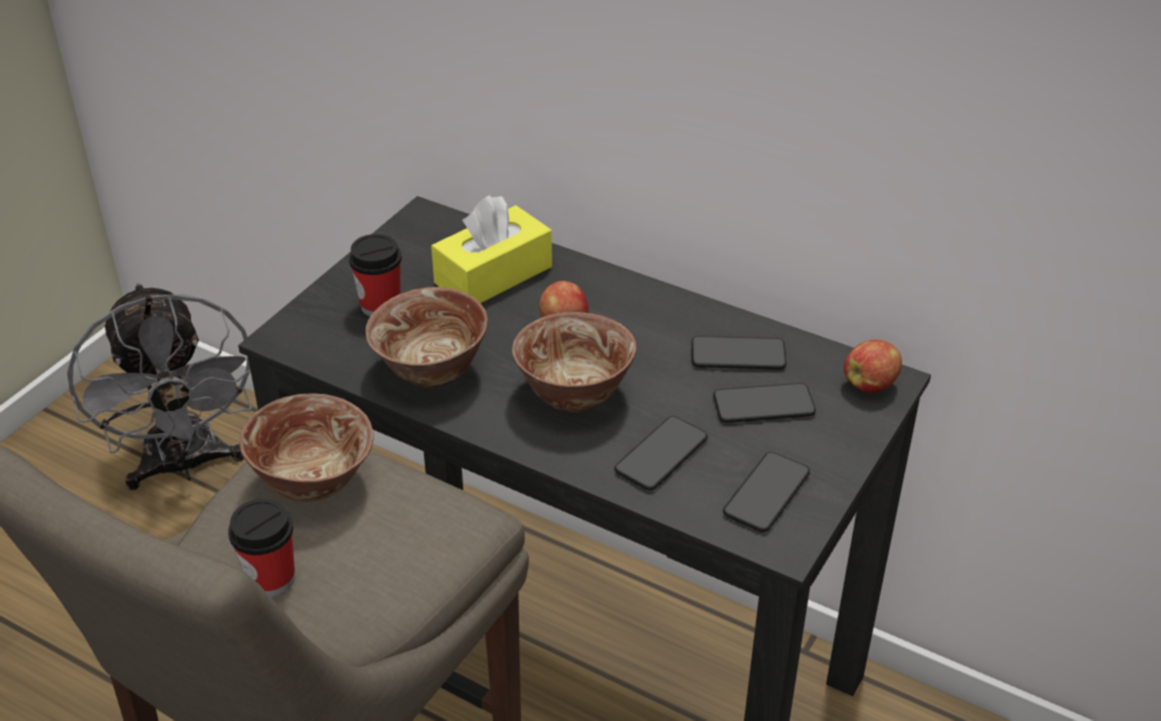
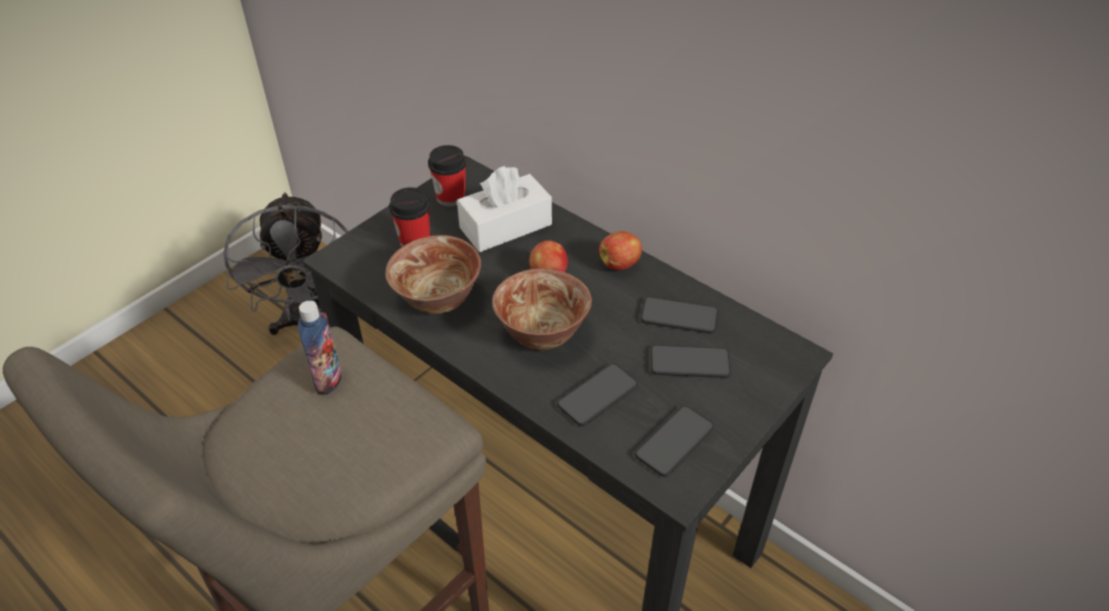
camera: 10 degrees right, 5 degrees up
cup [228,499,295,597] -> cup moved to [428,145,467,207]
bowl [240,393,374,502] -> bottle [298,301,342,395]
yellow tissue box [431,195,552,303] -> white tissue box [457,166,552,252]
apple [844,340,902,393] -> apple moved to [599,232,642,270]

